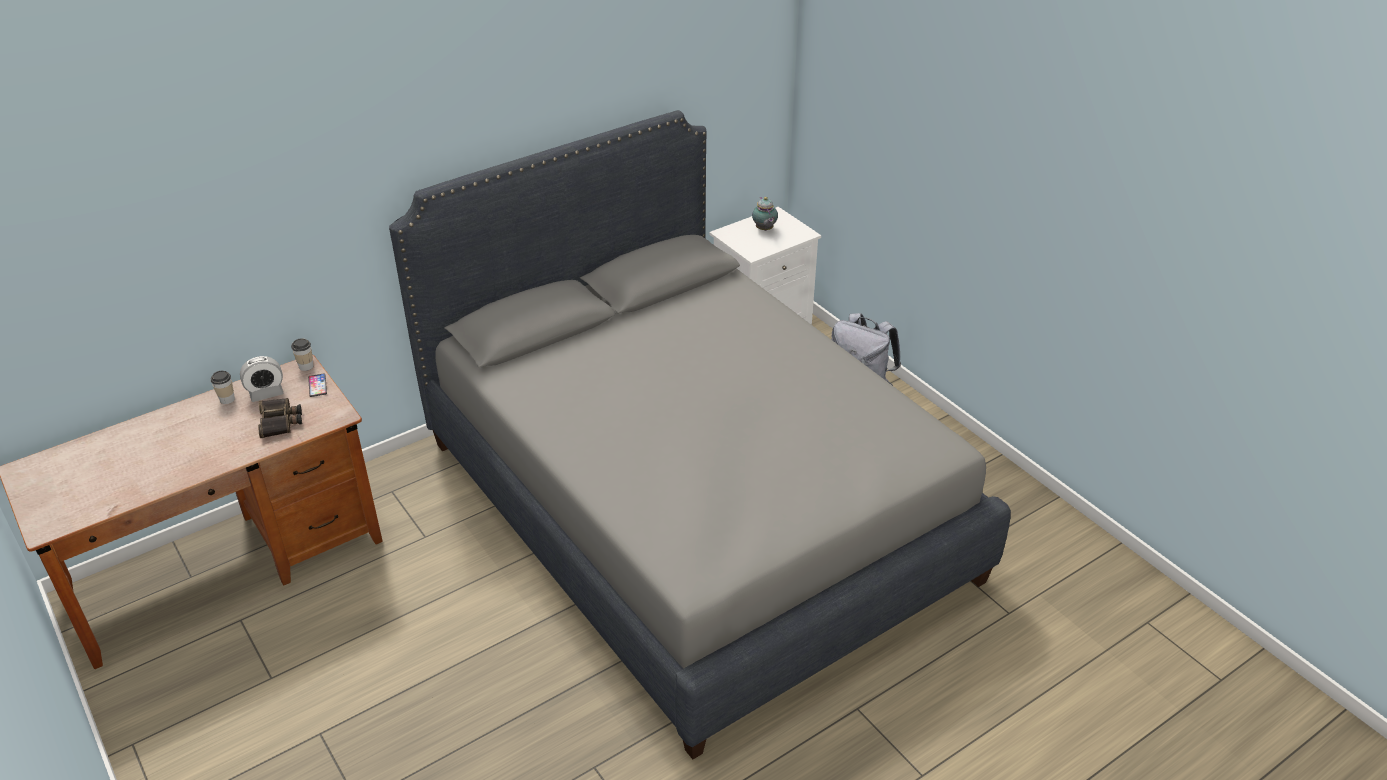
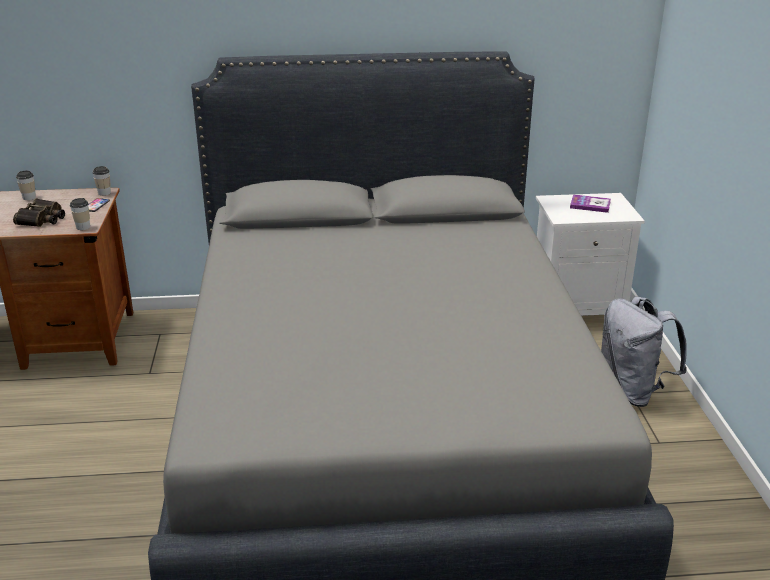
camera: 30 degrees right, 10 degrees down
alarm clock [240,356,284,402] -> none
teapot [752,197,778,231] -> book [570,194,611,213]
none -> cup [70,198,90,230]

